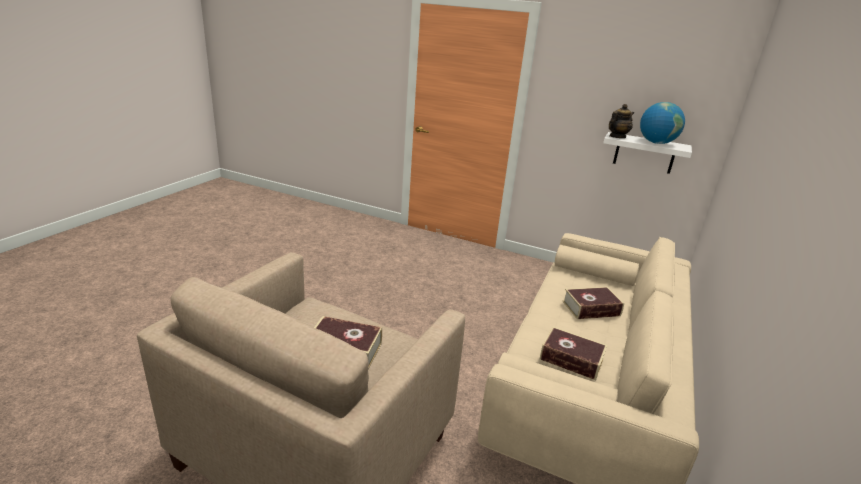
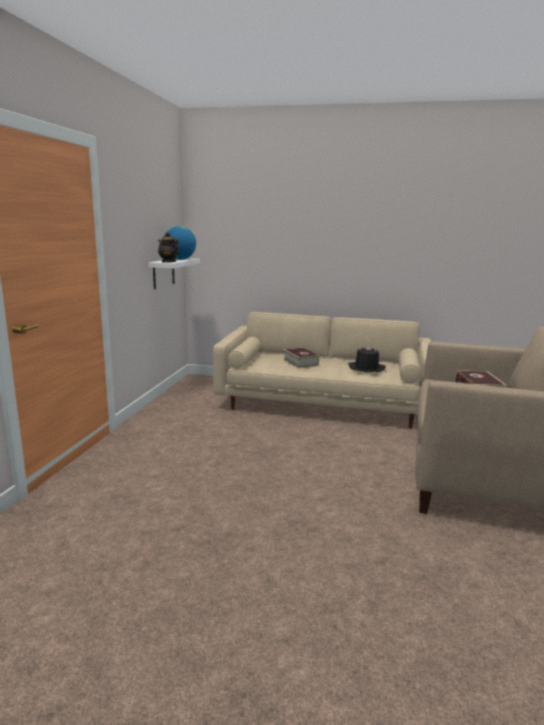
camera: 100 degrees left, 10 degrees down
book [540,327,607,380] -> black hat [348,346,386,372]

